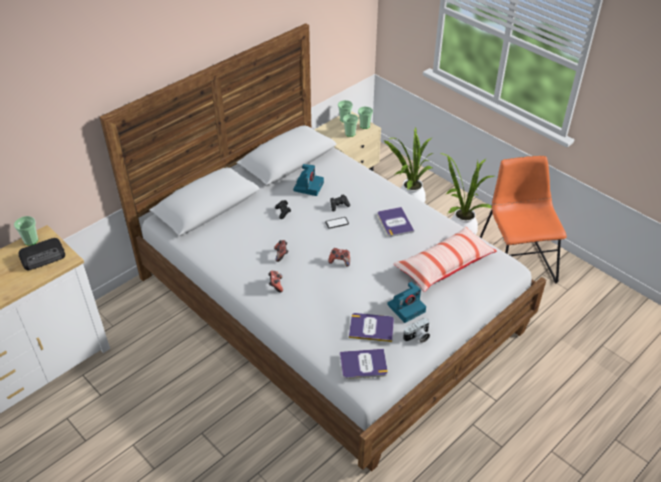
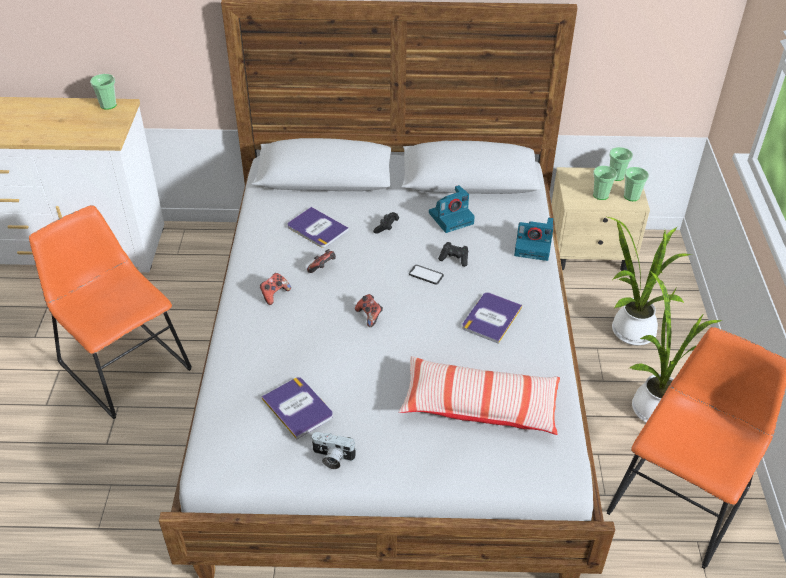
camera: 45 degrees right, 0 degrees up
radio [18,238,65,270] -> none
book [340,349,388,379] -> book moved to [287,207,349,248]
camera [387,282,426,323] -> camera moved to [514,217,554,261]
none -> orange chair [29,205,192,419]

